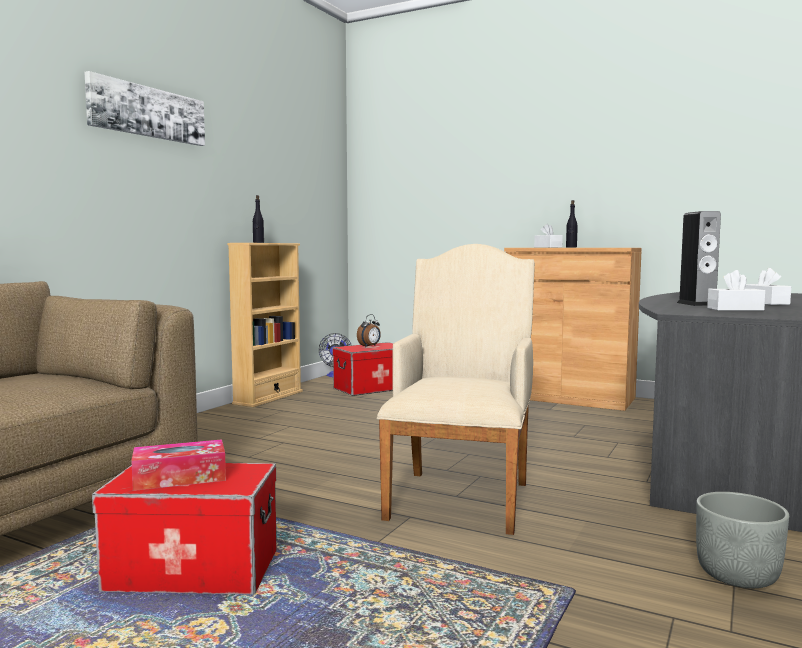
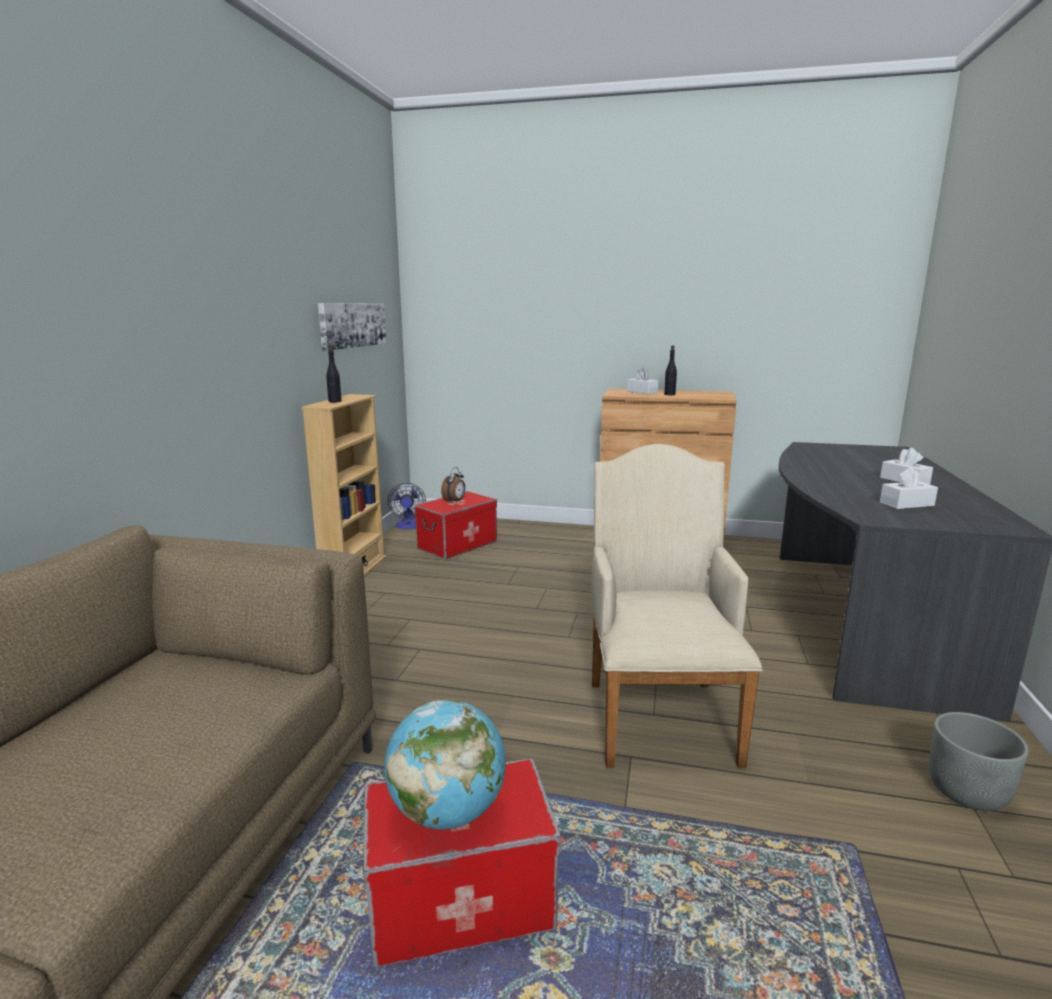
camera: 15 degrees left, 10 degrees up
picture [84,71,205,146] -> picture moved to [318,303,386,351]
tissue box [131,439,226,491] -> globe [384,699,506,830]
speaker [677,211,721,306] -> none

